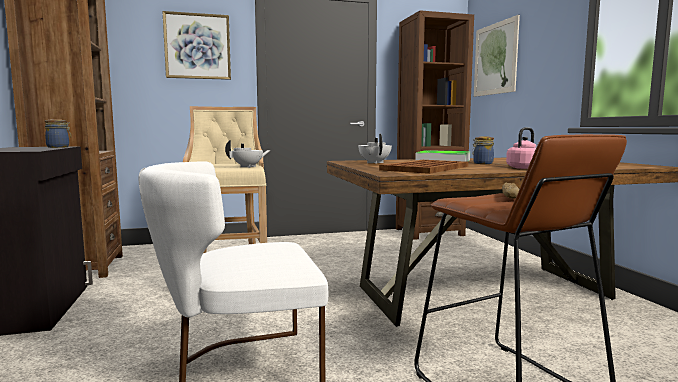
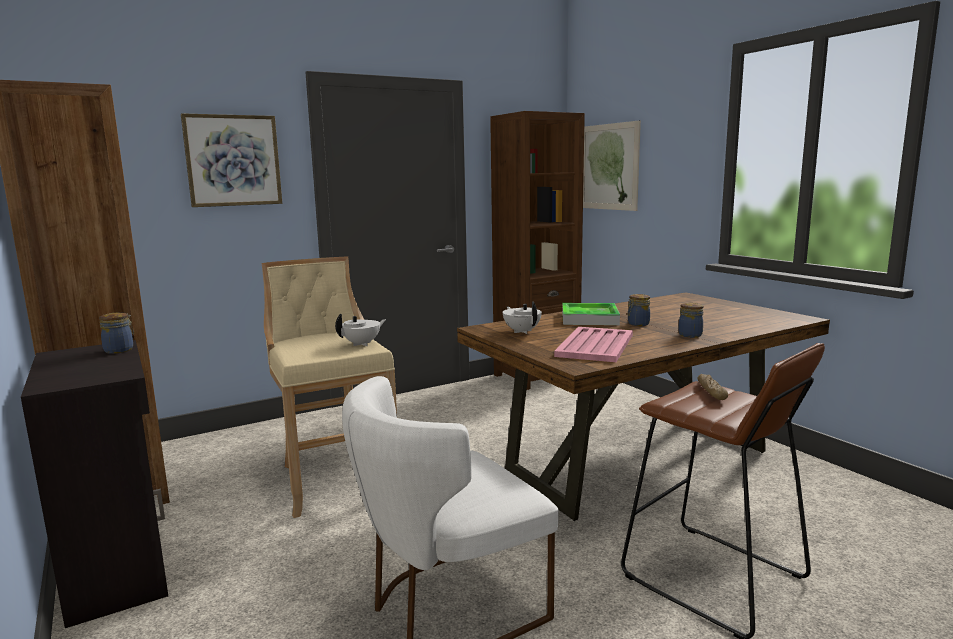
camera: 15 degrees left, 5 degrees up
brown tray [379,160,468,174] -> pink tray [554,327,633,362]
pink kettle [506,127,536,169] -> jar [678,303,704,338]

